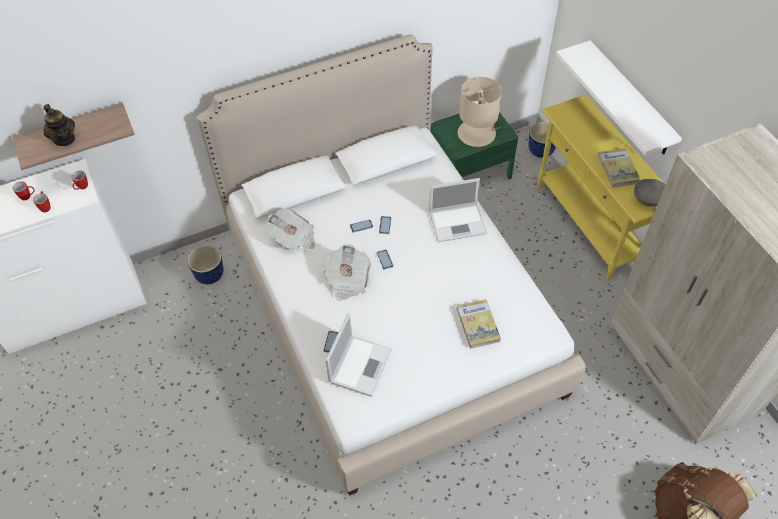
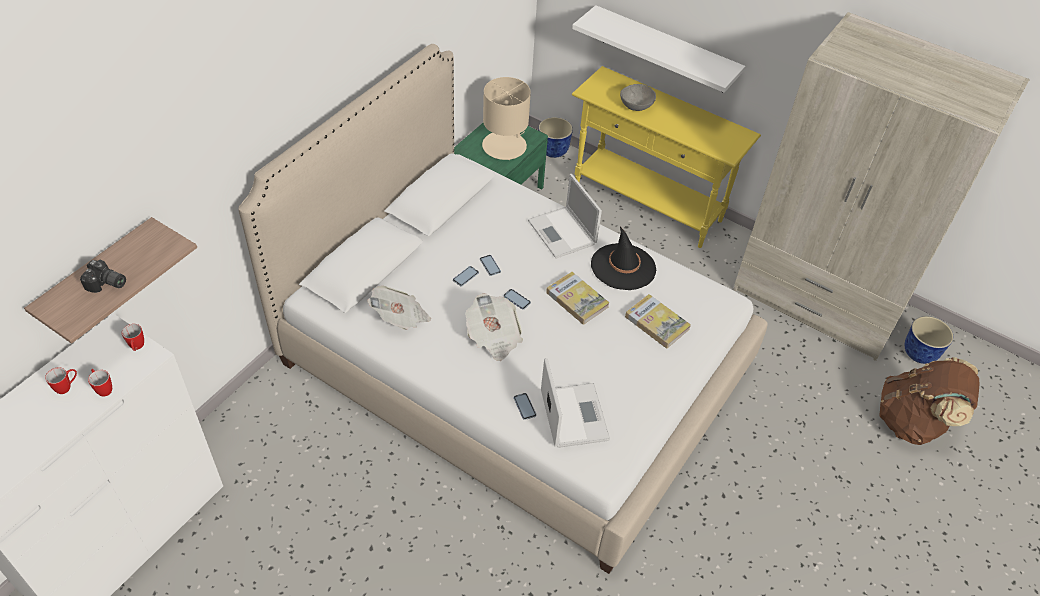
camera: 35 degrees left, 5 degrees down
teapot [43,104,75,146] -> camera [80,260,126,293]
planter [187,245,224,284] -> planter moved to [905,316,953,364]
laptop [429,178,487,242] -> laptop turned 105 degrees clockwise [528,174,602,259]
book [598,148,641,188] -> book moved to [546,272,610,325]
grey bowl [634,179,666,206] -> grey bowl moved to [620,84,656,111]
none -> black hat [591,227,656,290]

